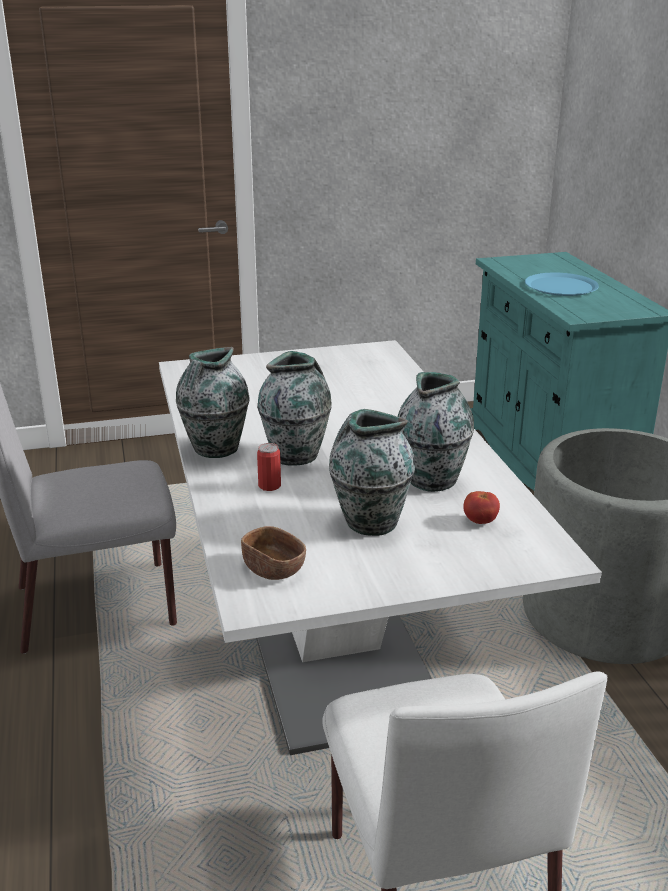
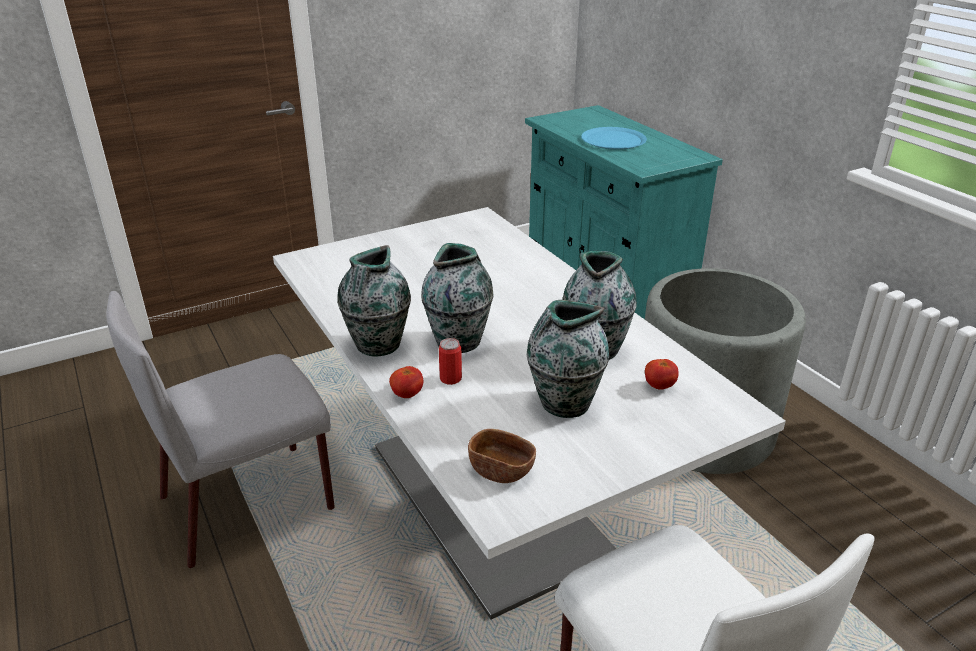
camera: 15 degrees left, 5 degrees up
none -> tomato [389,366,423,398]

